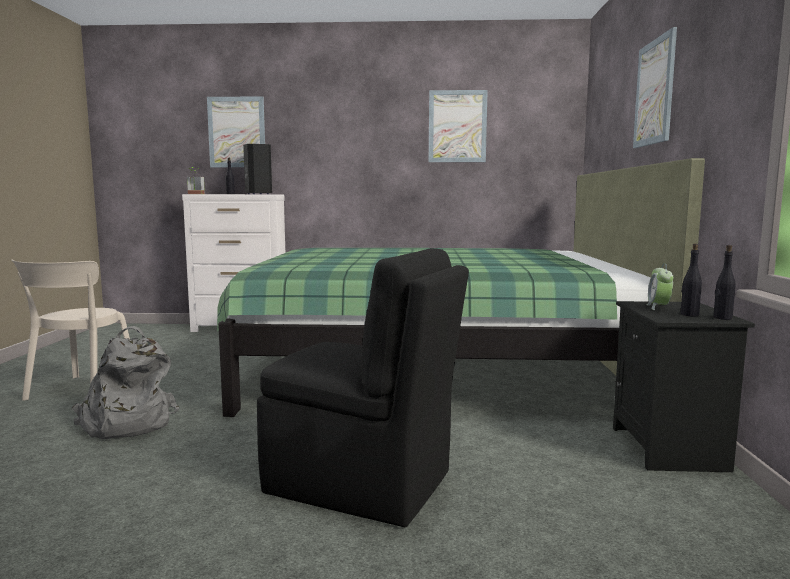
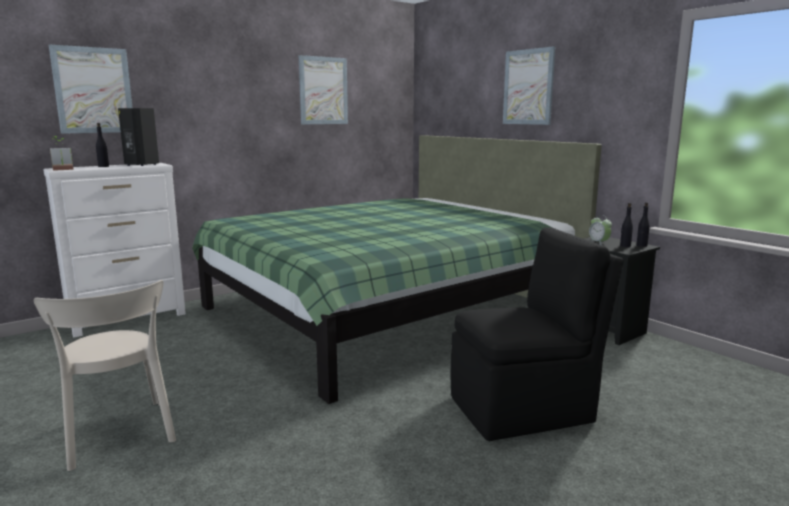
camera: 40 degrees left, 5 degrees up
grey backpack [71,326,180,439] -> none

